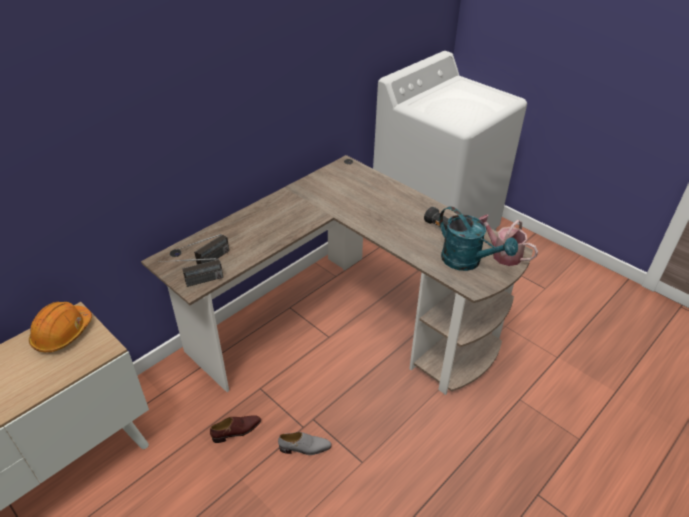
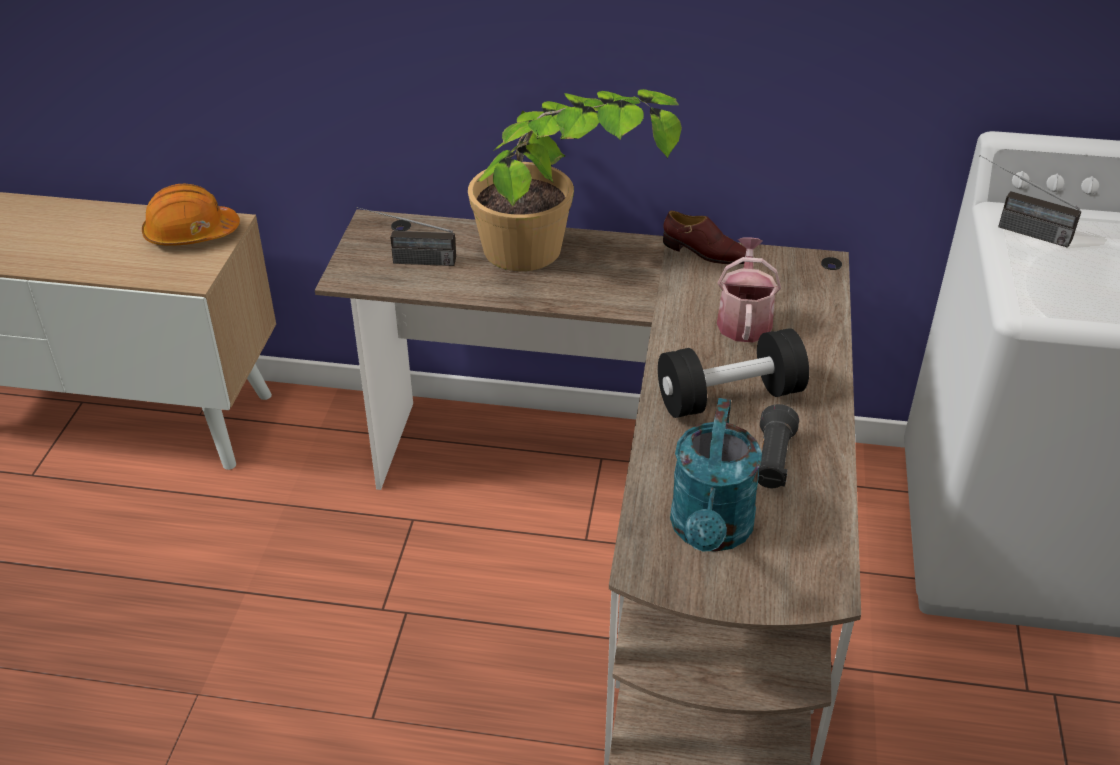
camera: 55 degrees right, 0 degrees up
radio [158,258,223,287] -> radio moved to [980,155,1081,248]
brown shoe [210,415,261,443] -> brown shoe moved to [663,211,747,264]
grey shoe [278,432,332,455] -> none
watering can [479,214,538,266] -> watering can moved to [717,237,781,342]
none -> potted plant [468,89,682,271]
none -> black dumbbell [658,328,809,418]

